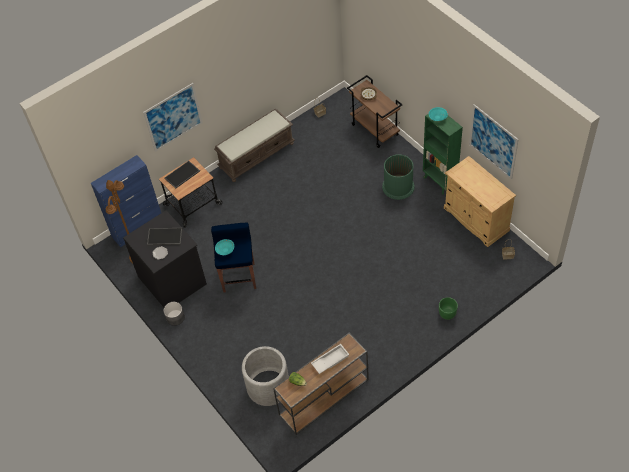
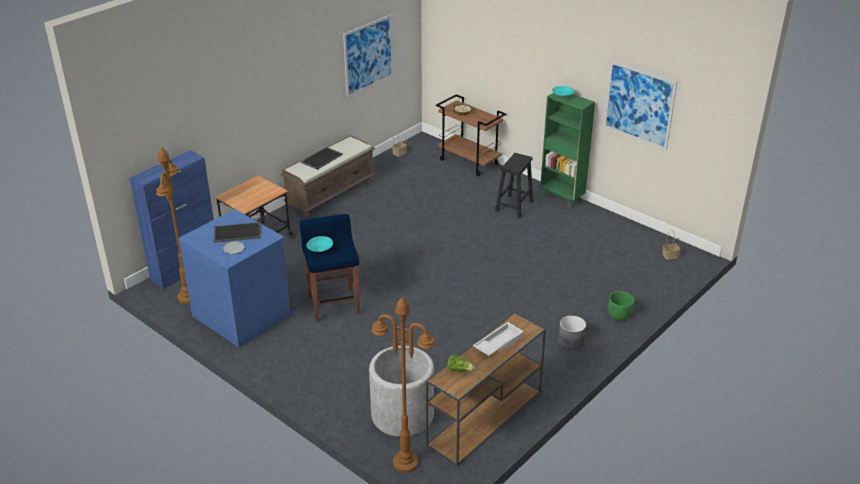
camera: 15 degrees left, 20 degrees down
black dresser [123,210,207,307] -> blue dresser [178,209,290,347]
picture [143,83,203,152] -> picture moved to [343,14,393,97]
tray [164,161,200,189] -> tray moved to [301,147,343,170]
grey planter [164,302,185,326] -> grey planter moved to [558,316,586,349]
green trash can [382,154,415,200] -> black stool [495,153,533,218]
beige cabinet [444,156,516,247] -> none
none -> brown floor lamp [372,297,435,473]

